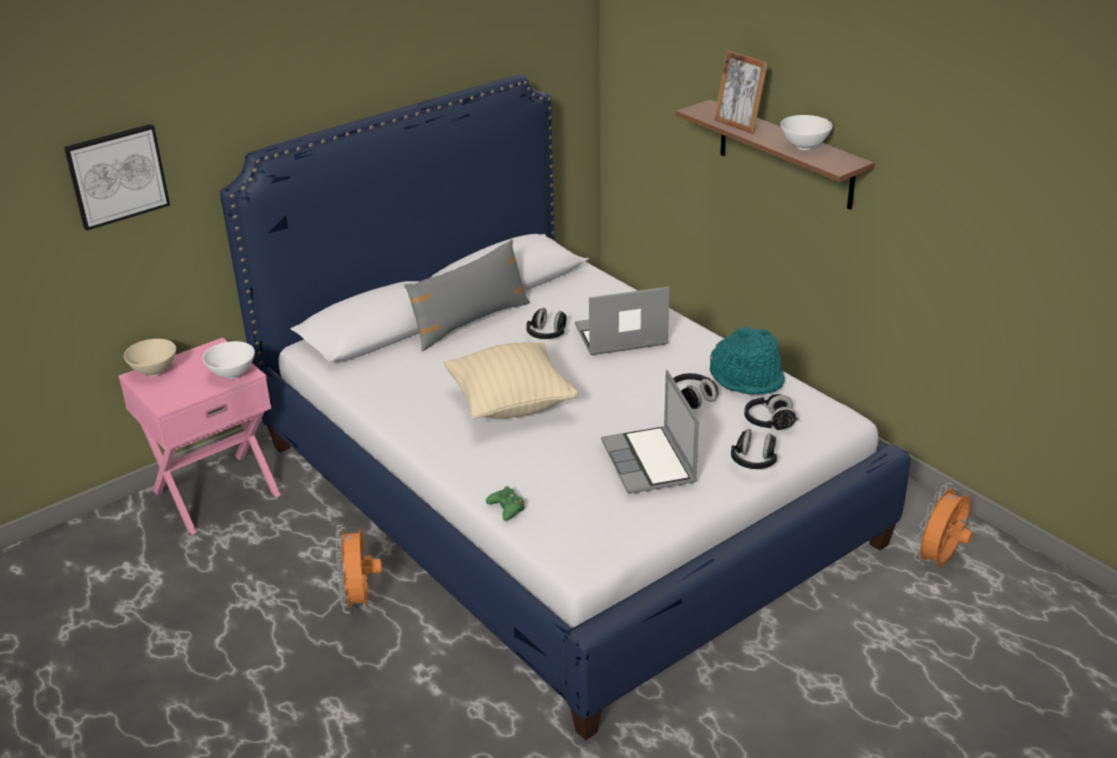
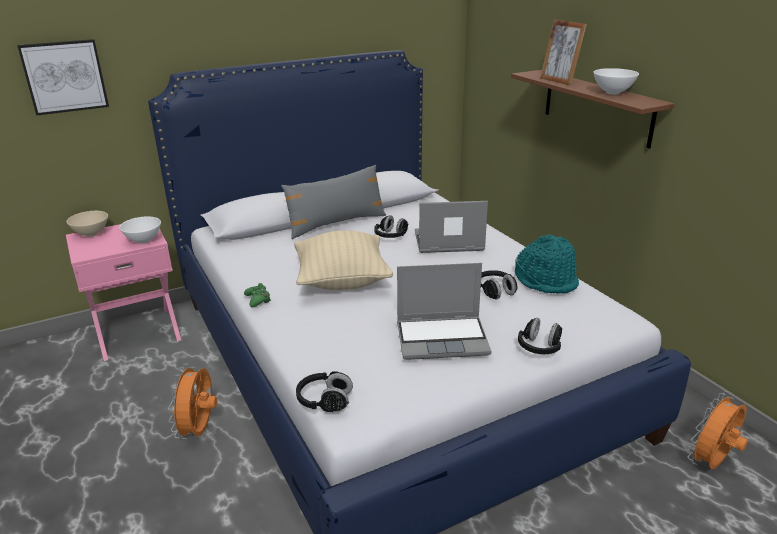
camera: 10 degrees right, 5 degrees down
green game controller [486,486,525,521] -> green game controller moved to [244,283,271,307]
laptop [601,370,699,494] -> laptop turned 90 degrees counterclockwise [397,263,491,360]
black headphones [744,394,799,430] -> black headphones moved to [296,371,353,412]

